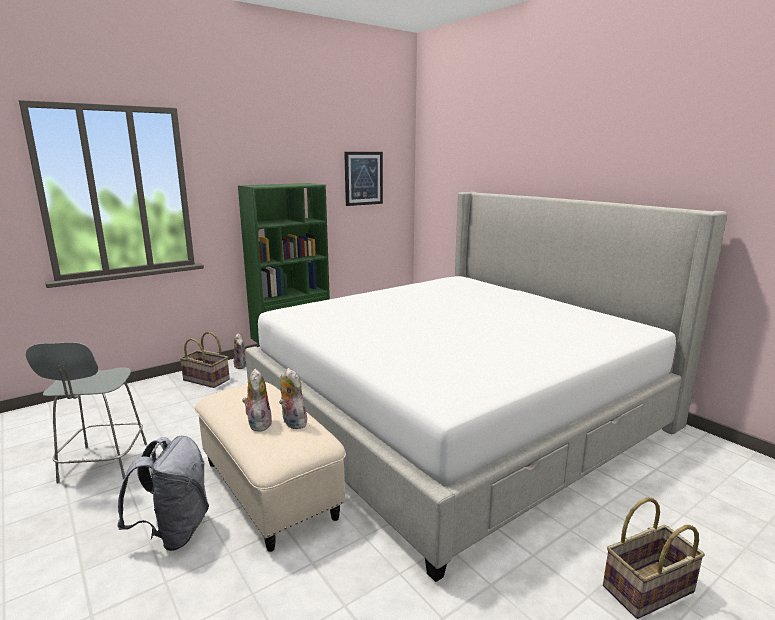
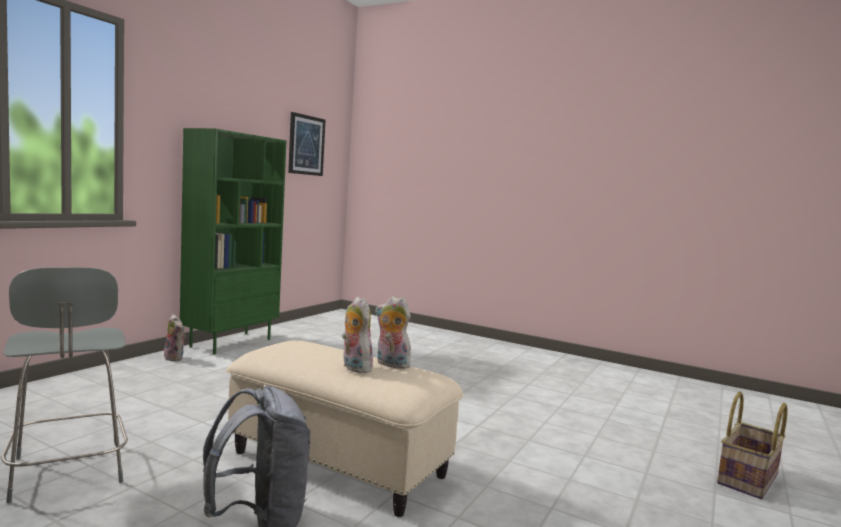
camera: 25 degrees left, 10 degrees down
basket [180,331,230,388] -> none
bed [245,192,727,582] -> none

